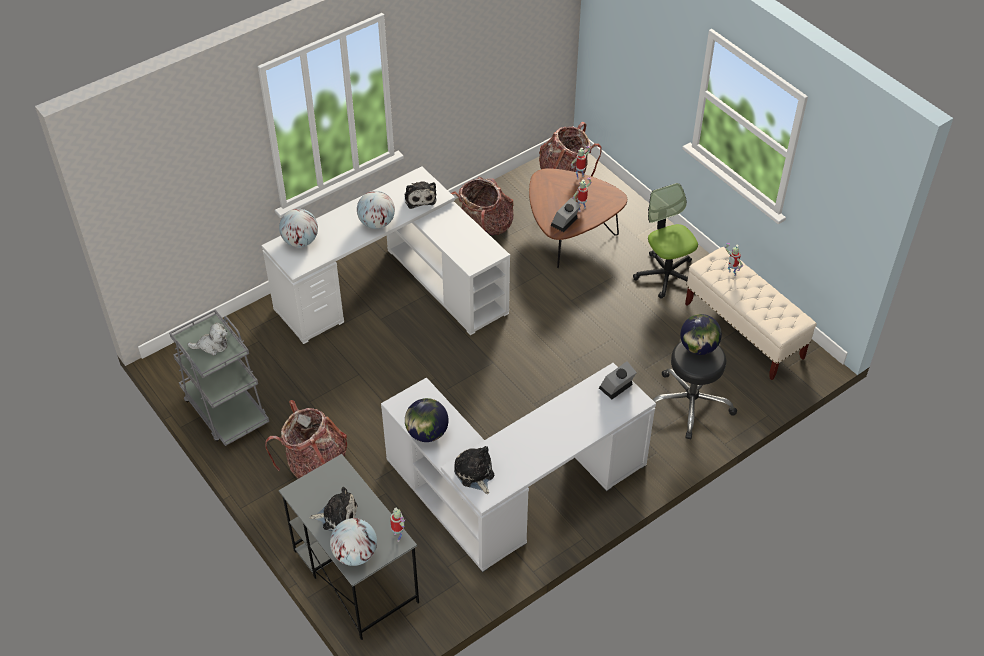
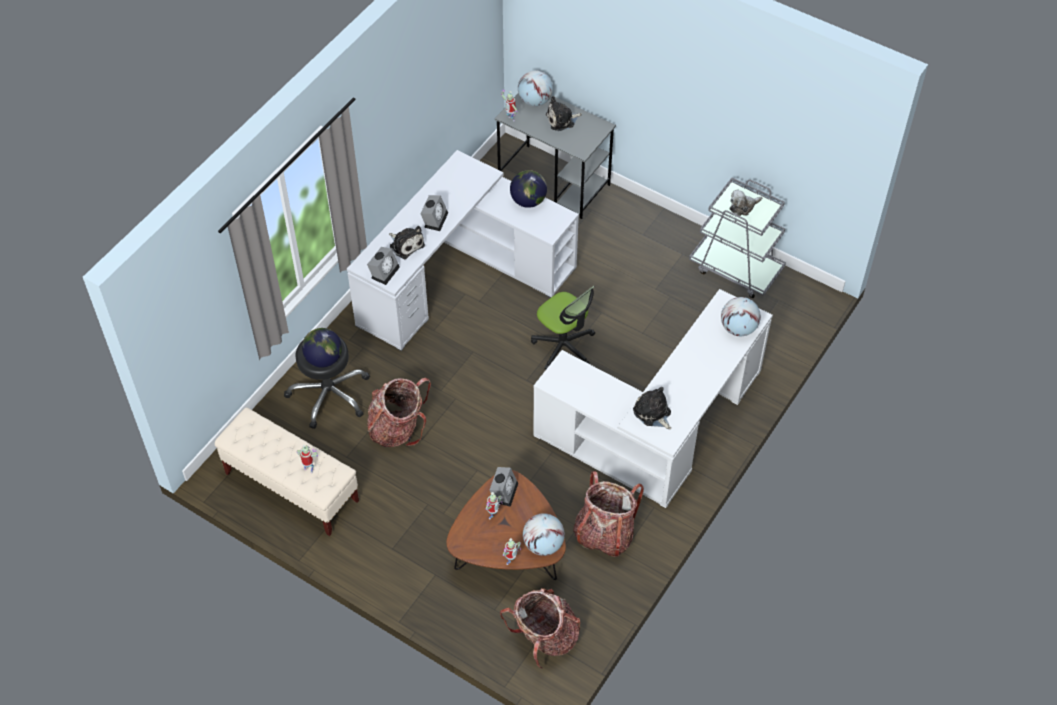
camera: 160 degrees right, 5 degrees up
backpack [265,400,348,479] -> backpack moved to [367,378,431,447]
globe [357,191,395,229] -> globe moved to [523,513,565,556]
plush toy [454,446,494,494] -> plush toy moved to [389,226,425,259]
office chair [633,183,698,299] -> office chair moved to [531,286,595,369]
none -> alarm clock [420,195,448,231]

